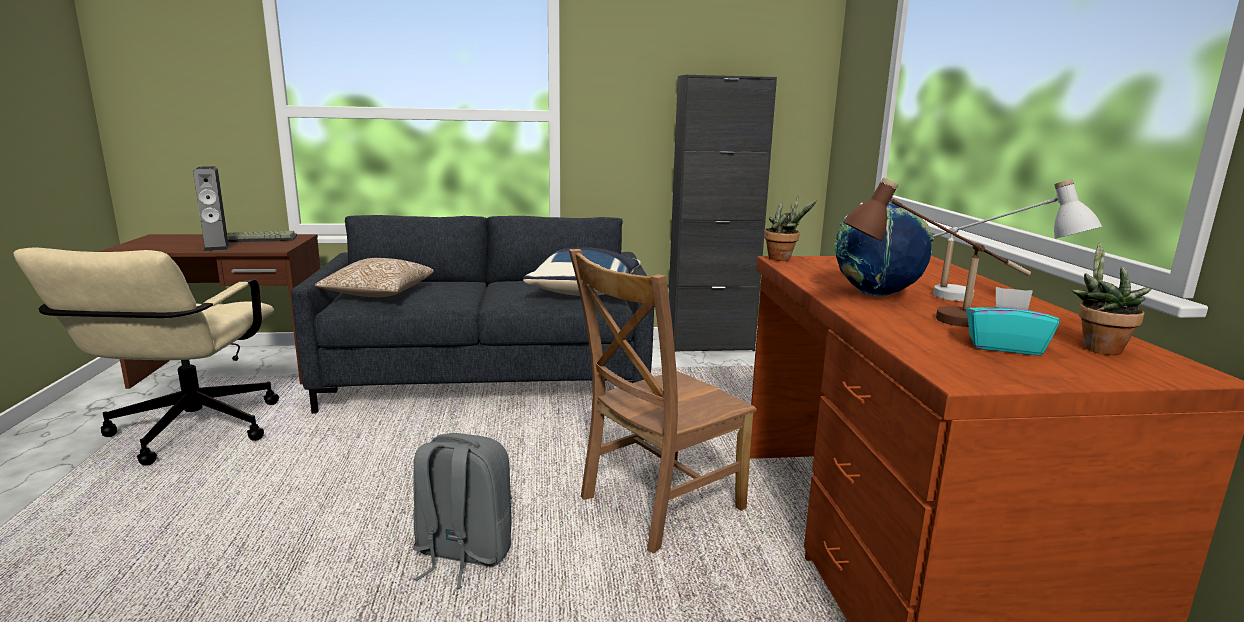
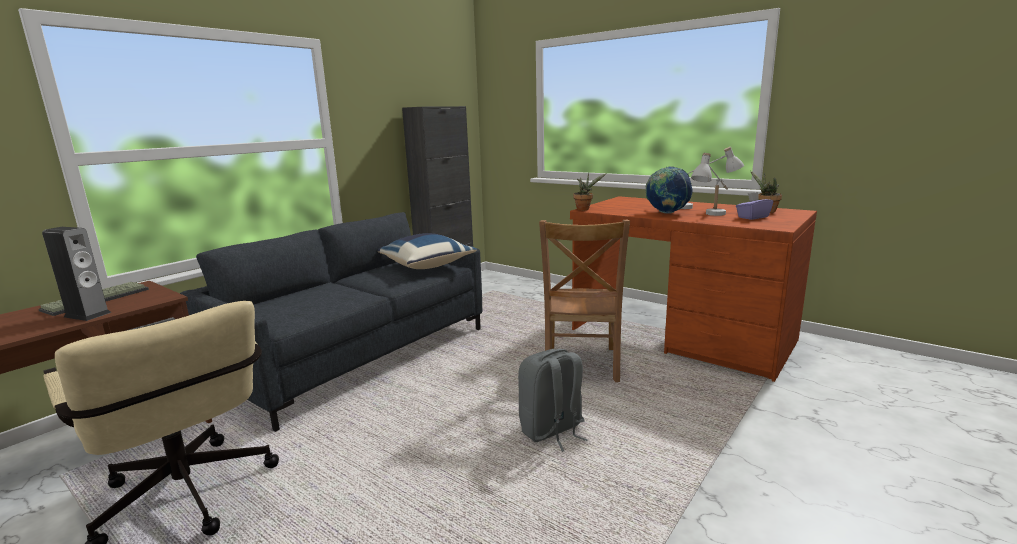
camera: 45 degrees left, 0 degrees up
pillow [315,258,434,297] -> none
brown table lamp [843,178,1031,327] -> white table lamp [691,153,728,216]
turquoise tissue box [966,287,1060,355] -> purple tissue box [736,192,773,220]

